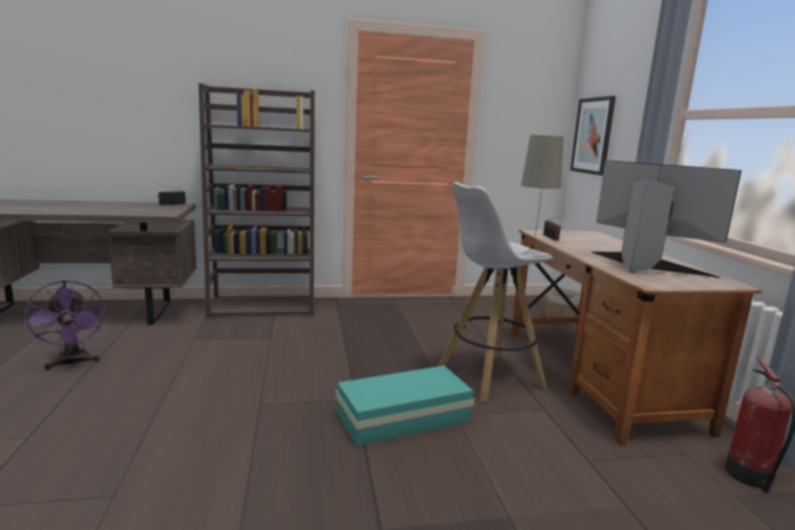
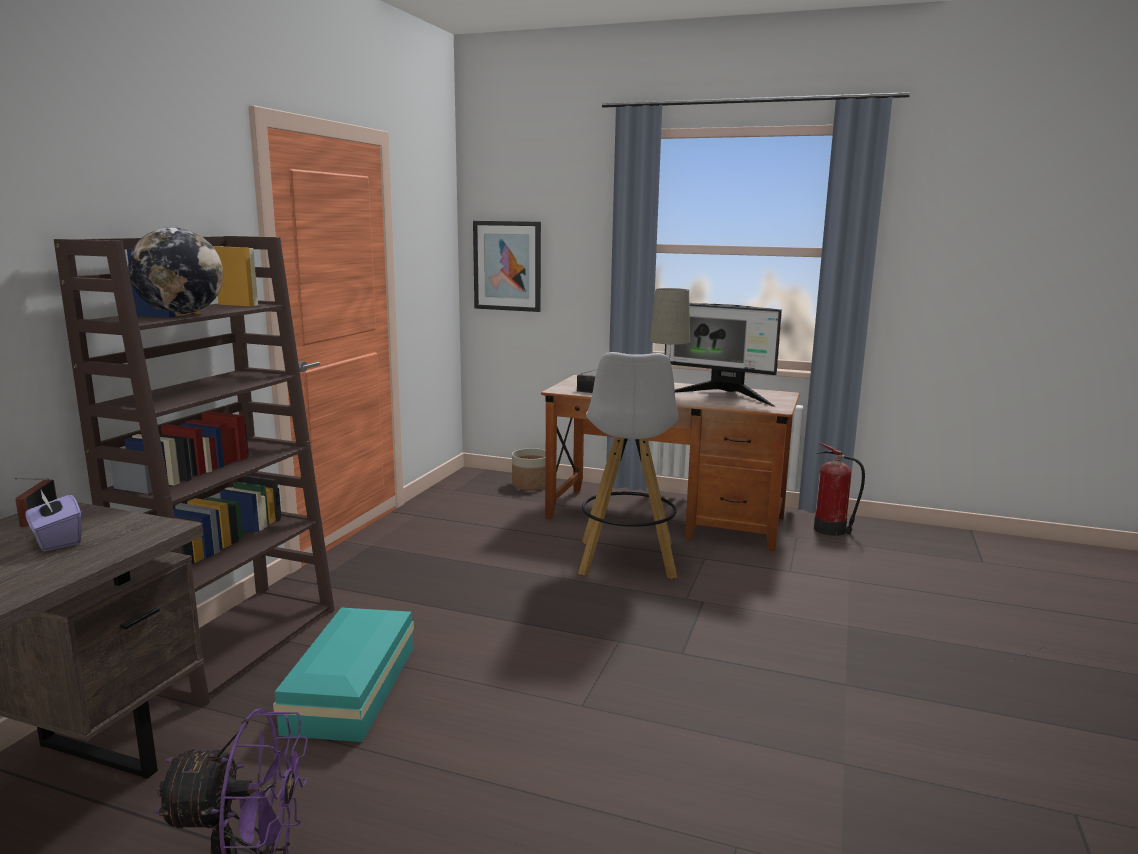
camera: 60 degrees left, 0 degrees up
turquoise storage box [336,365,474,446] -> turquoise storage box moved to [273,608,414,742]
monitor [592,160,742,278] -> monitor turned 135 degrees counterclockwise [665,303,782,407]
none -> purple tissue box [25,490,82,551]
none -> globe [128,227,223,315]

